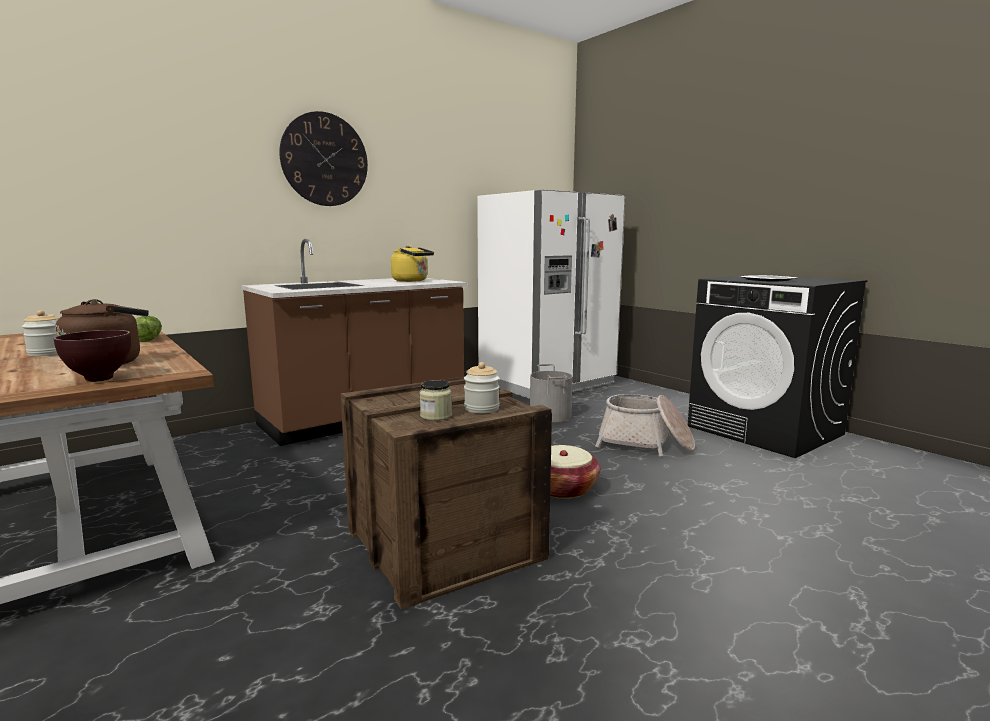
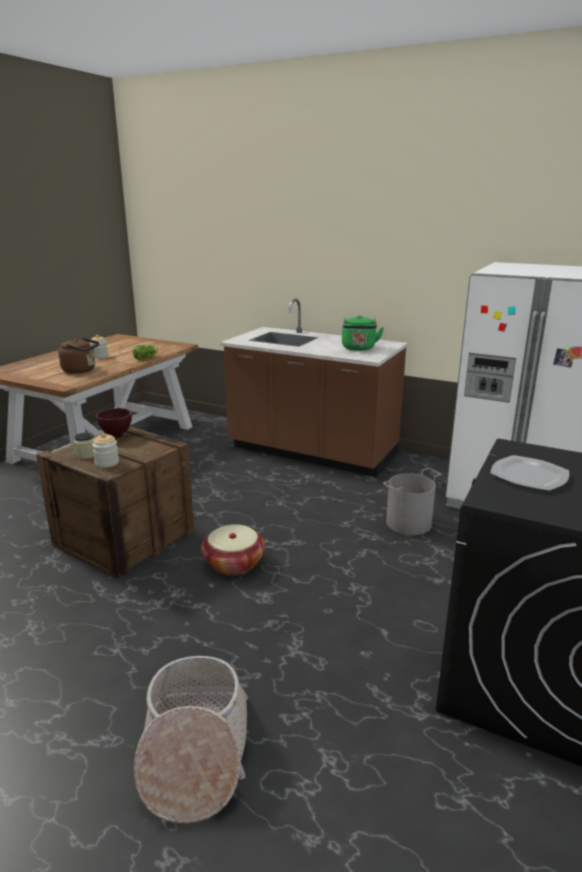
camera: 65 degrees right, 10 degrees up
brown bowl [54,330,131,382] -> brown bowl moved to [96,408,132,439]
wall clock [279,111,368,206] -> none
yellow kettle [391,245,434,282] -> green kettle [342,315,384,351]
basket [595,394,695,456] -> basket moved to [134,656,248,824]

